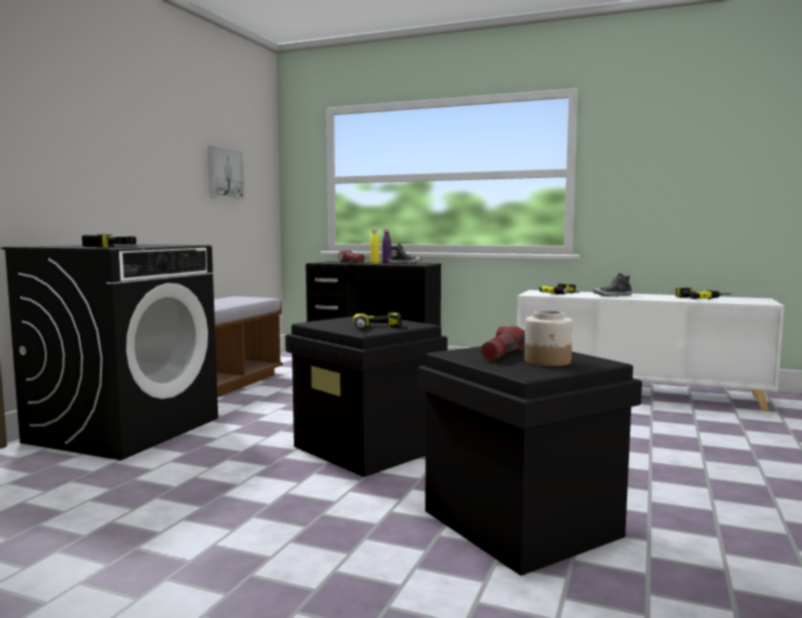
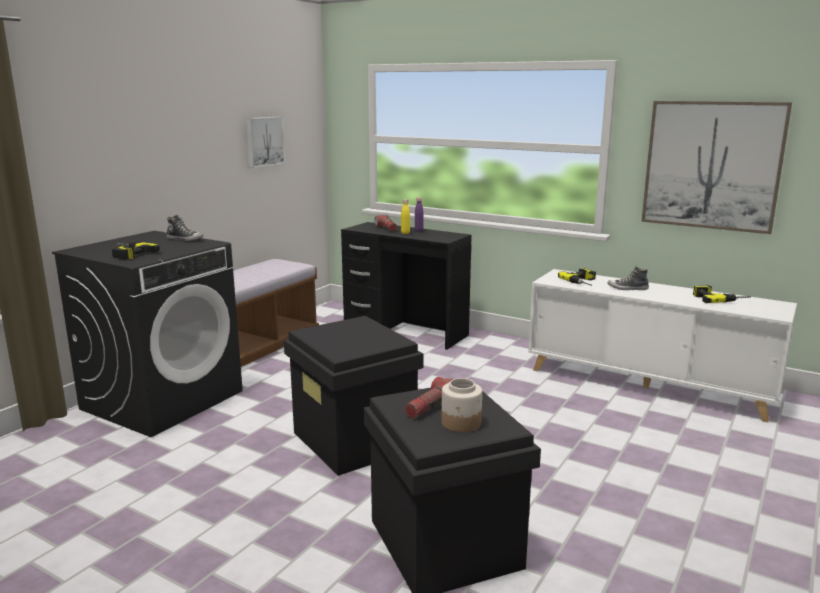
camera: 10 degrees right, 10 degrees up
power drill [353,312,401,328] -> none
shoe [388,243,422,264] -> shoe moved to [167,215,204,241]
none -> picture [641,101,792,234]

